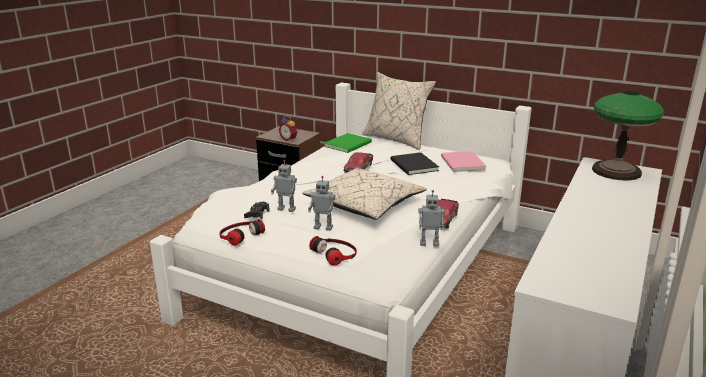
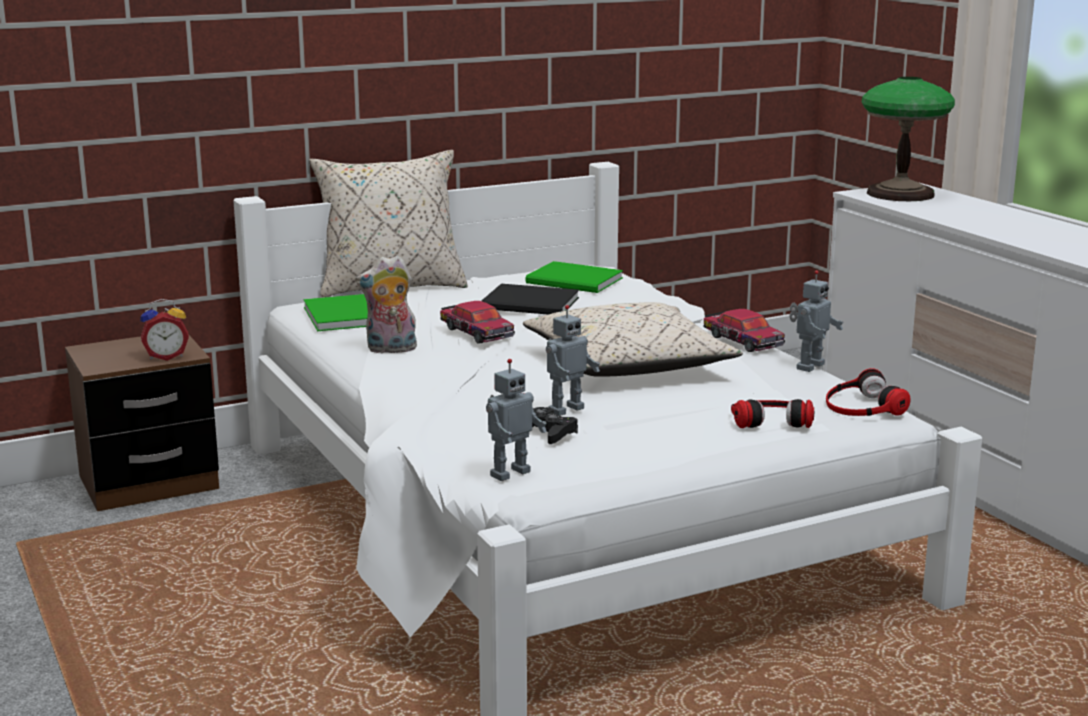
camera: 55 degrees left, 5 degrees down
headphones [219,219,265,245] -> headphones moved to [826,368,911,416]
toy robot [308,176,335,231] -> toy robot moved to [486,359,547,481]
pink book [441,151,486,172] -> green book [526,261,623,293]
none -> plush toy [356,255,419,353]

